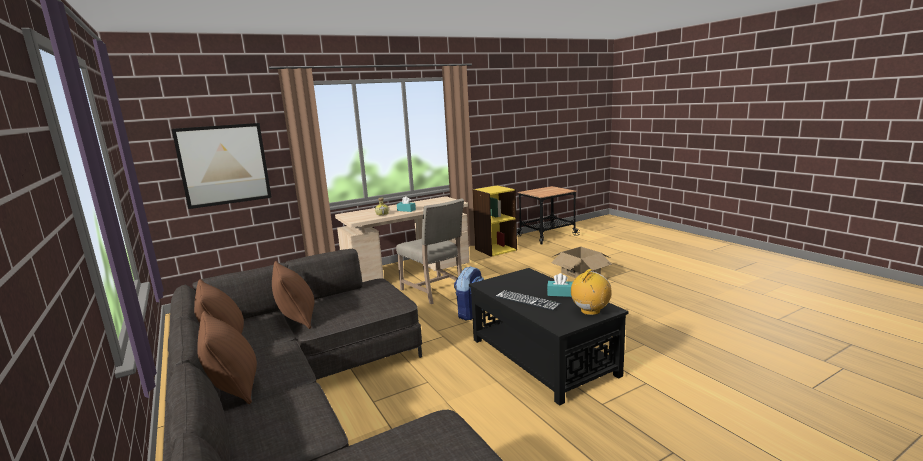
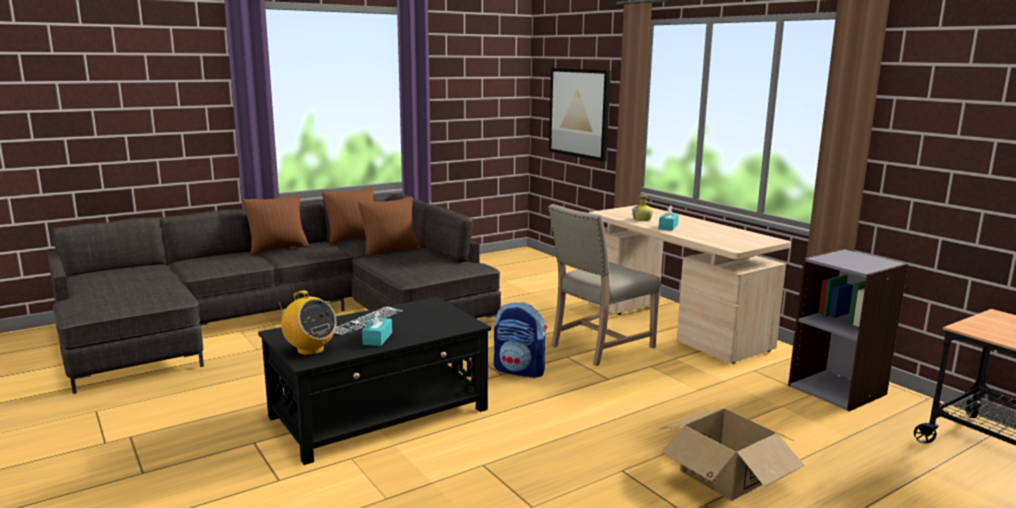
camera: 85 degrees right, 0 degrees up
yellow bookcase [472,185,517,257] -> grey bookcase [788,249,908,411]

